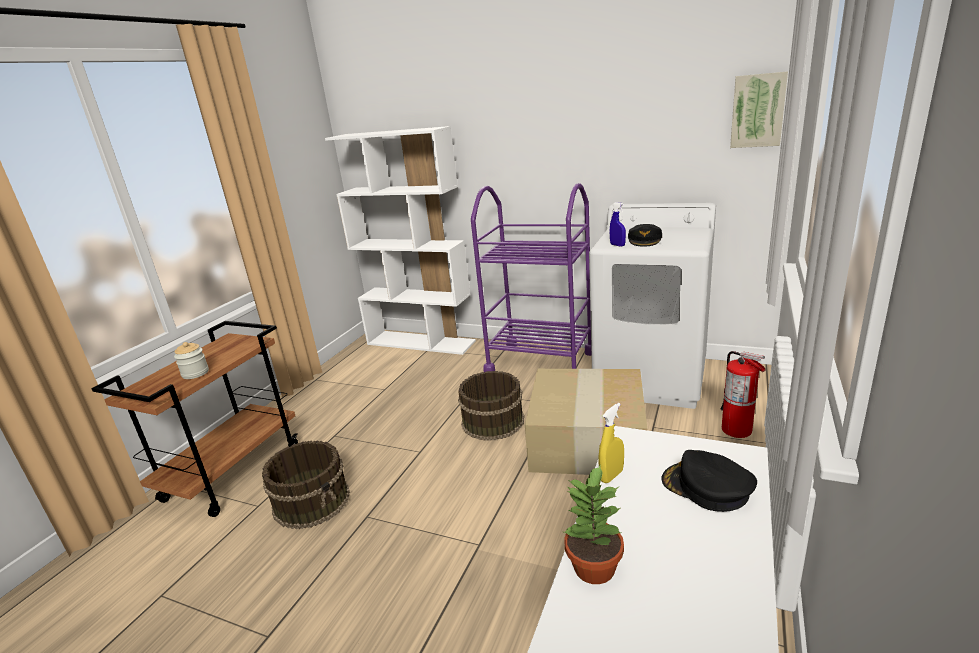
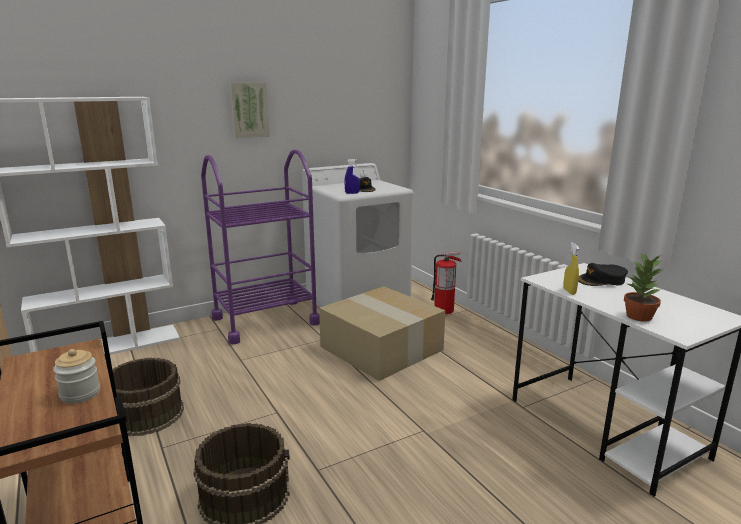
camera: 55 degrees left, 5 degrees down
brown bucket [458,371,524,441] -> brown bucket moved to [112,357,184,436]
picture [730,71,788,148] -> picture moved to [229,82,270,138]

